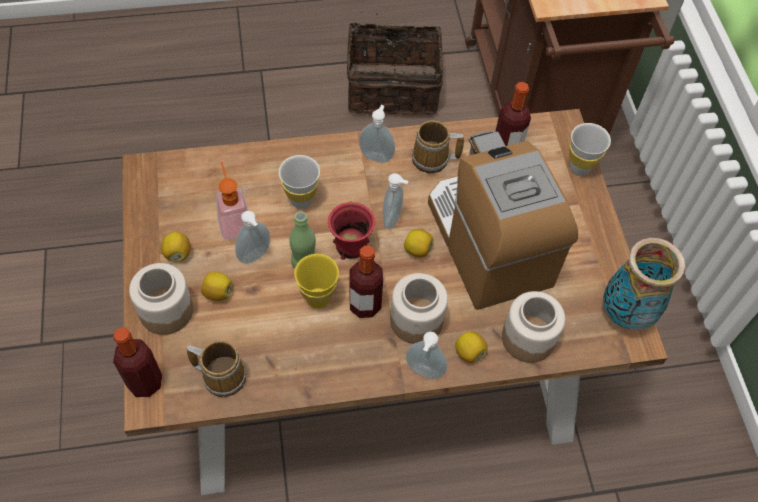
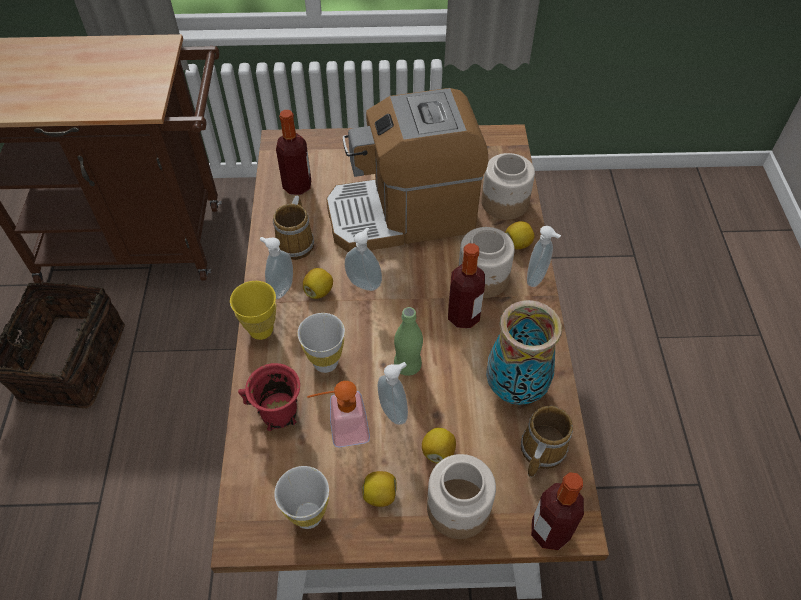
camera: 80 degrees left, 5 degrees down
yellow cup [294,254,339,308] -> yellow cup moved to [230,281,276,340]
red mug [328,201,375,260] -> red mug moved to [238,363,300,431]
lemon [404,229,434,258] -> lemon moved to [303,268,333,299]
white cup [569,123,611,176] -> white cup moved to [274,466,329,529]
vase [603,238,685,330] -> vase moved to [486,300,562,405]

